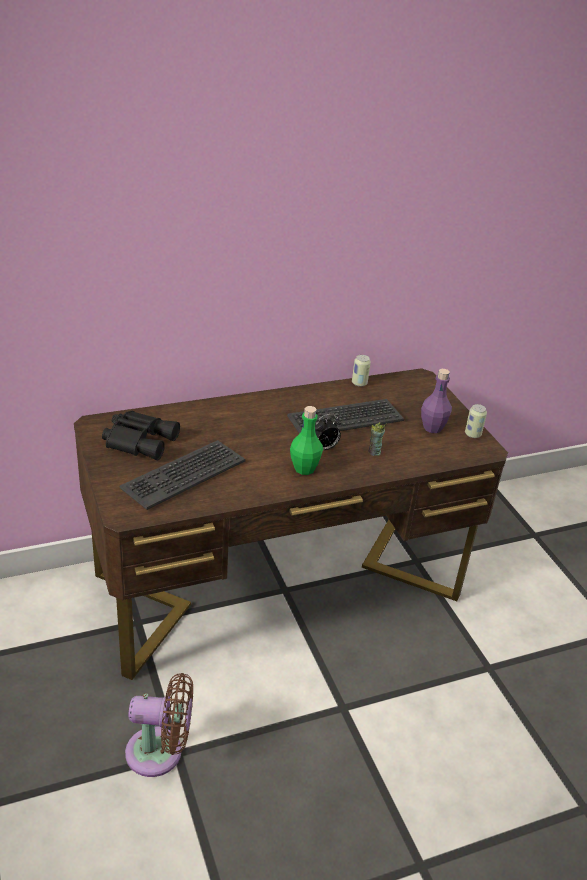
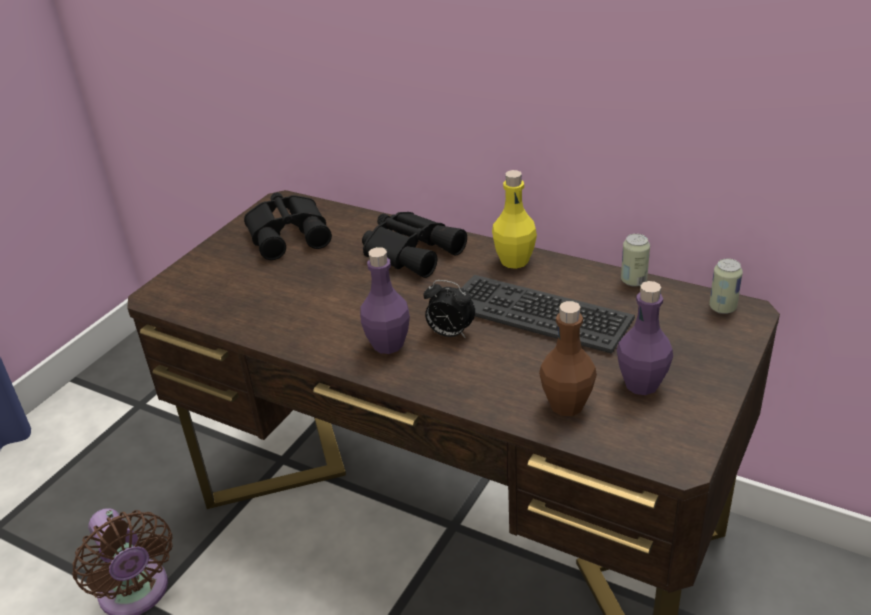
camera: 55 degrees right, 0 degrees up
keyboard [119,440,246,510] -> none
green bottle [290,406,323,475] -> purple bottle [360,247,410,354]
cup [368,422,386,456] -> none
can [465,404,487,438] -> can moved to [709,258,743,314]
none -> black binoculars [362,212,467,278]
none -> yellow bottle [492,170,537,269]
none -> brown bottle [539,301,597,416]

